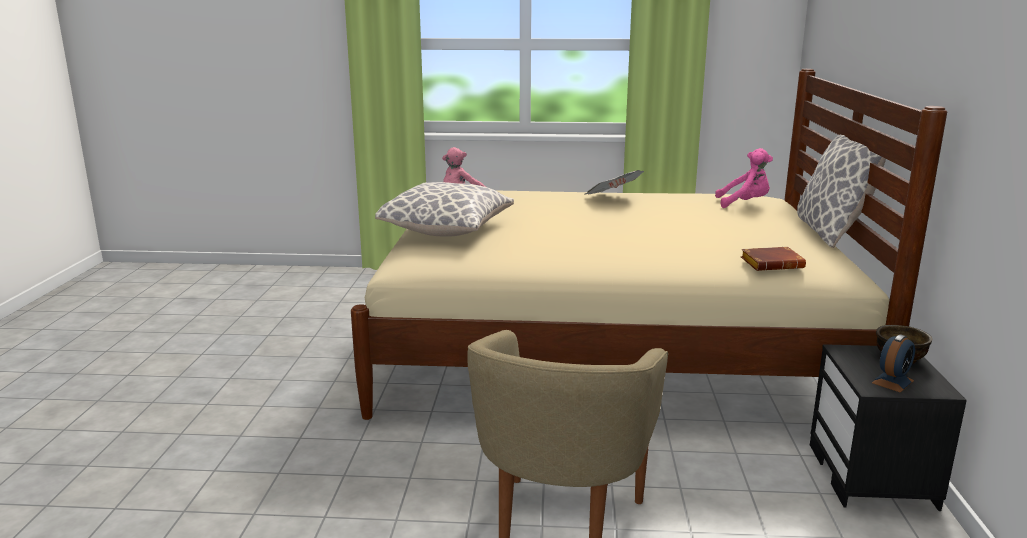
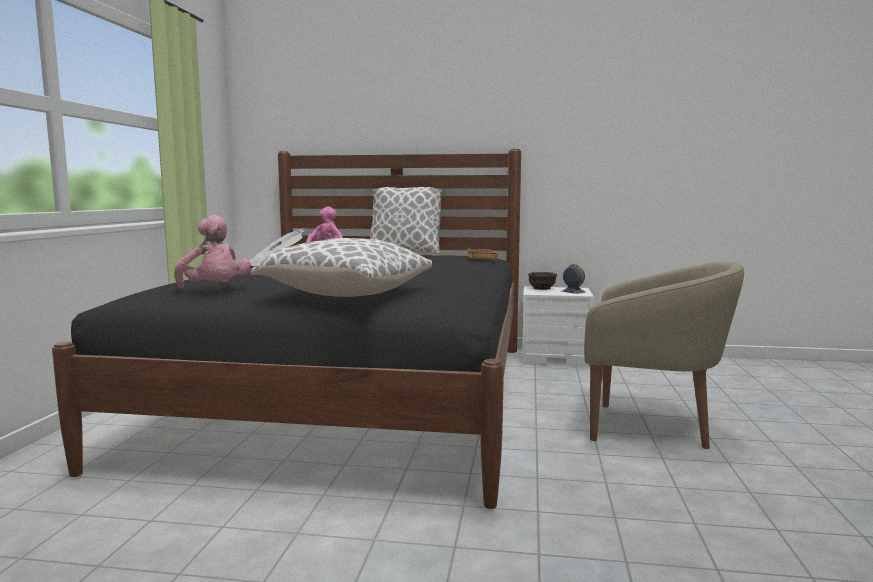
camera: 85 degrees left, 10 degrees down
beige bed [351,69,947,420] -> black bed [52,149,521,509]
black nightstand [810,344,967,511] -> white nightstand [522,286,594,367]

